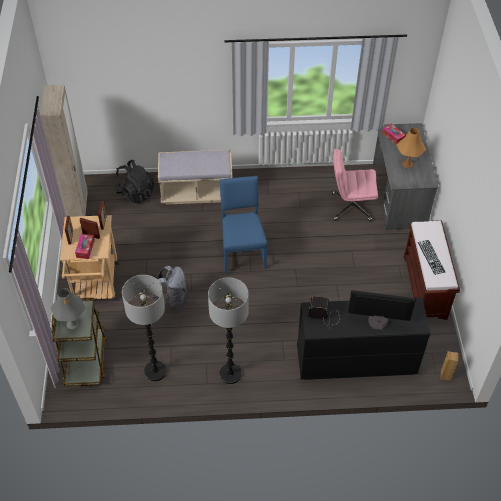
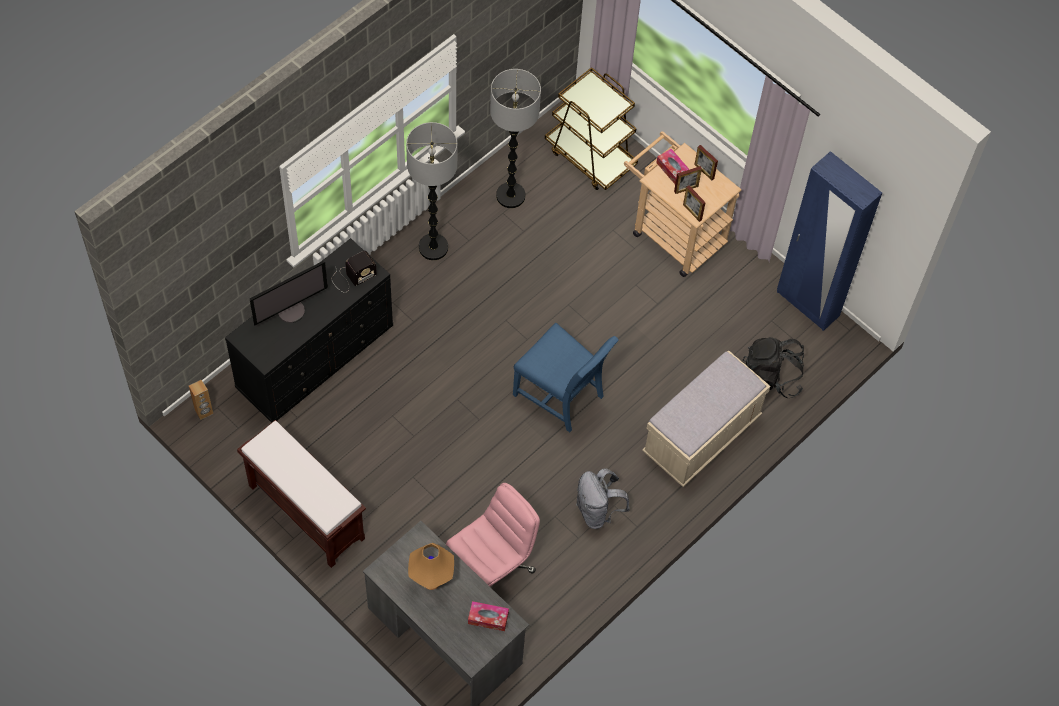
camera: 135 degrees right, 10 degrees up
beige wardrobe [40,84,88,217] -> blue wardrobe [777,151,882,331]
grey table lamp [51,288,85,329] -> none
grey backpack [152,266,187,309] -> grey backpack moved to [576,468,630,529]
keyboard [418,240,445,275] -> none

